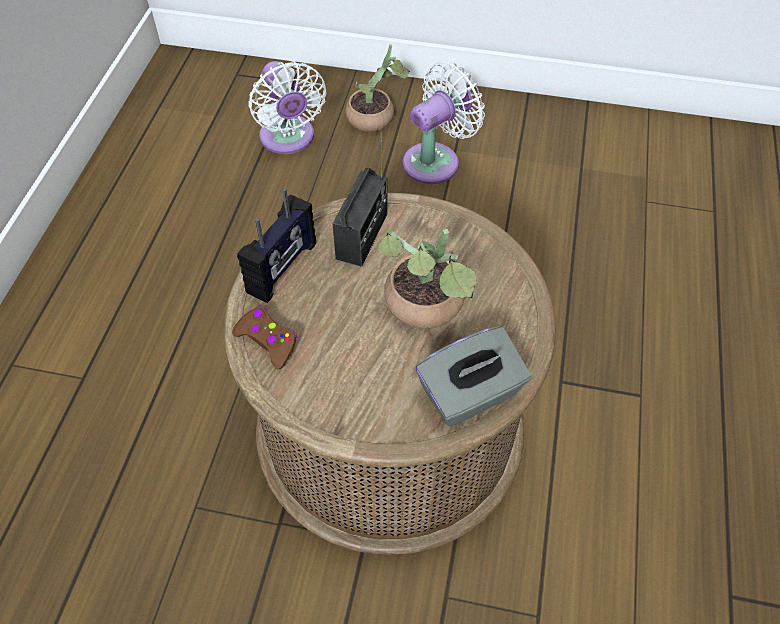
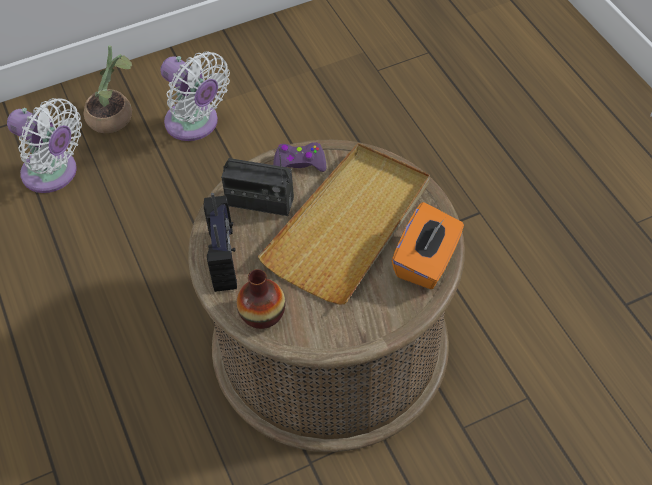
camera: 35 degrees left, 0 degrees up
brown game controller [232,307,298,369] -> vase [237,269,285,329]
radio [333,132,388,267] -> radio turned 120 degrees clockwise [221,148,294,216]
potted plant [378,228,477,329] -> beige tray [258,143,430,304]
white fan [403,61,485,184] -> white fan turned 120 degrees clockwise [160,51,230,141]
grey tissue box [416,326,531,427] -> orange tissue box [392,202,464,289]
none -> purple game controller [273,143,326,172]

